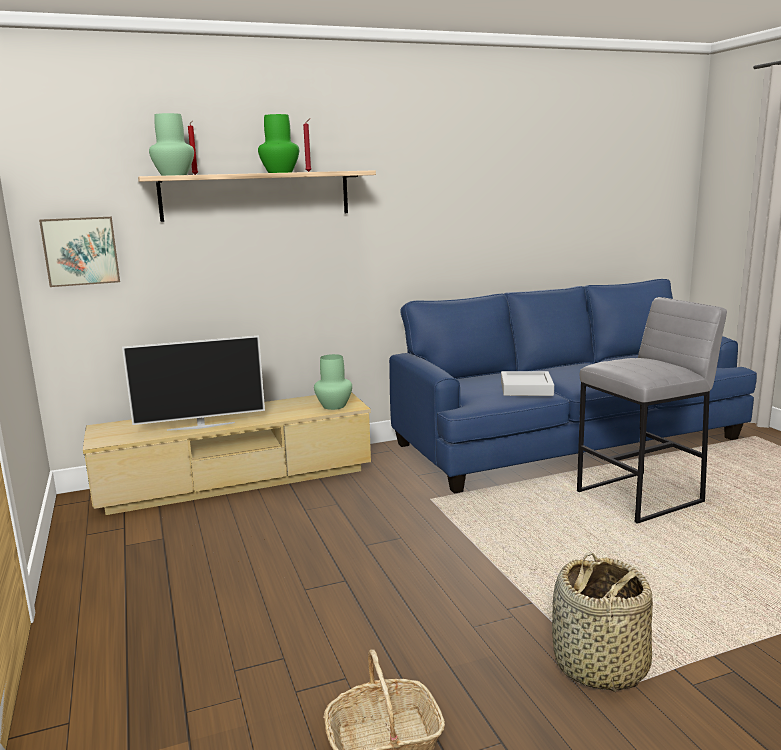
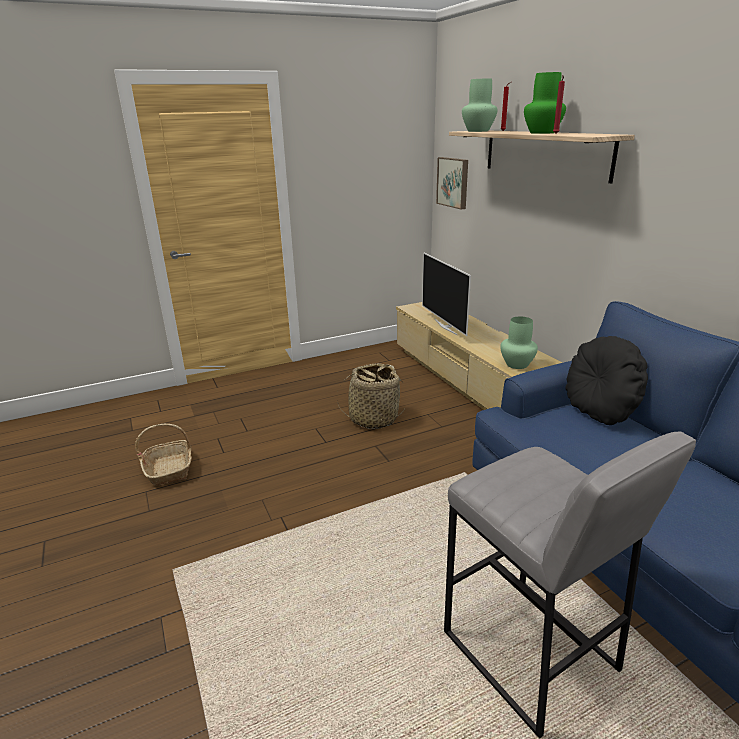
camera: 85 degrees right, 10 degrees up
grey tray [501,371,554,396] -> none
basket [552,552,653,692] -> basket moved to [337,363,406,429]
none -> black pillow [565,336,648,425]

